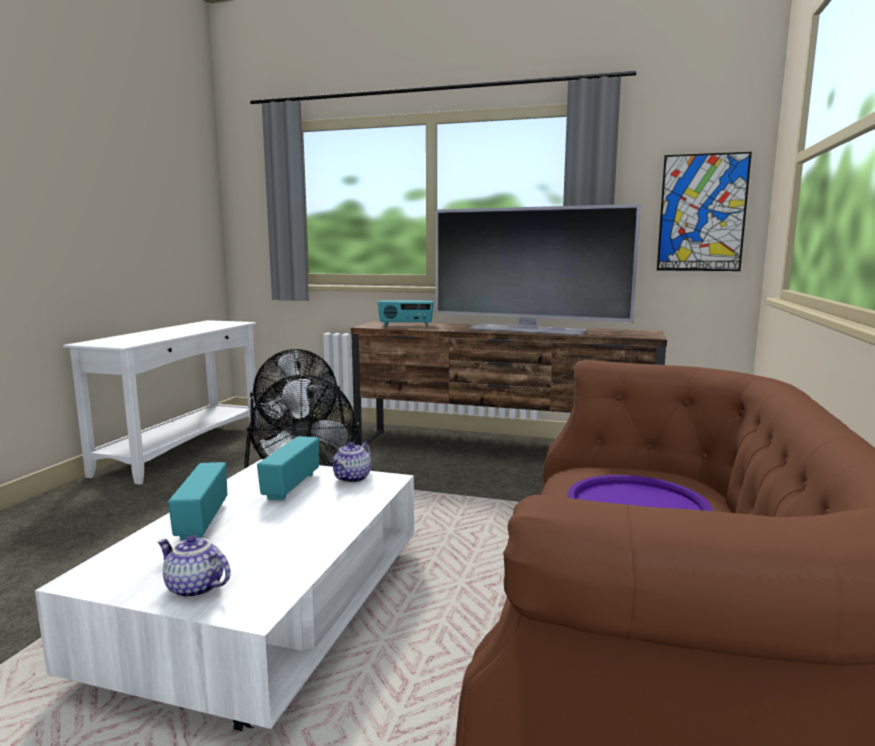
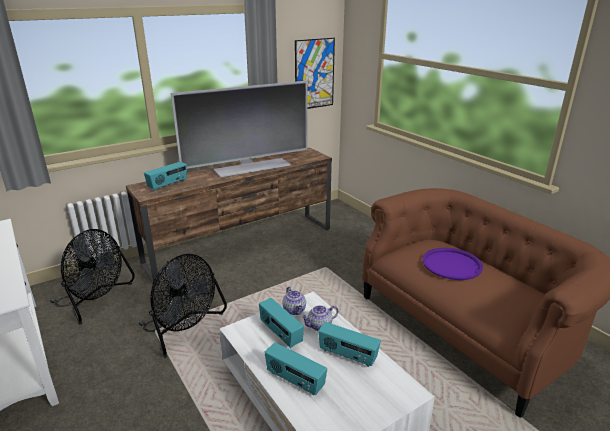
camera: 50 degrees left, 15 degrees up
teapot [157,535,230,598] -> teapot moved to [301,305,338,331]
none -> radio [318,322,381,367]

